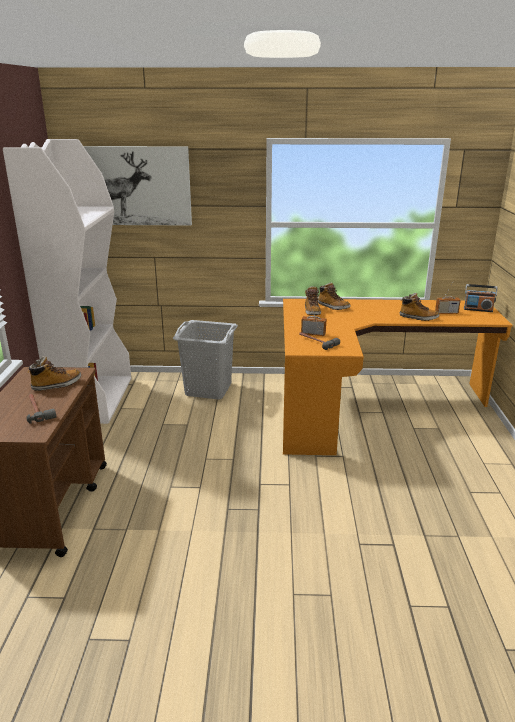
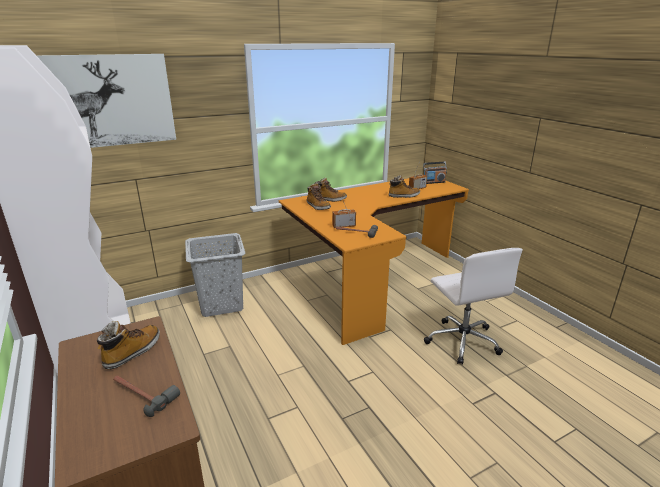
camera: 30 degrees left, 0 degrees up
none -> white office chair [424,248,523,365]

